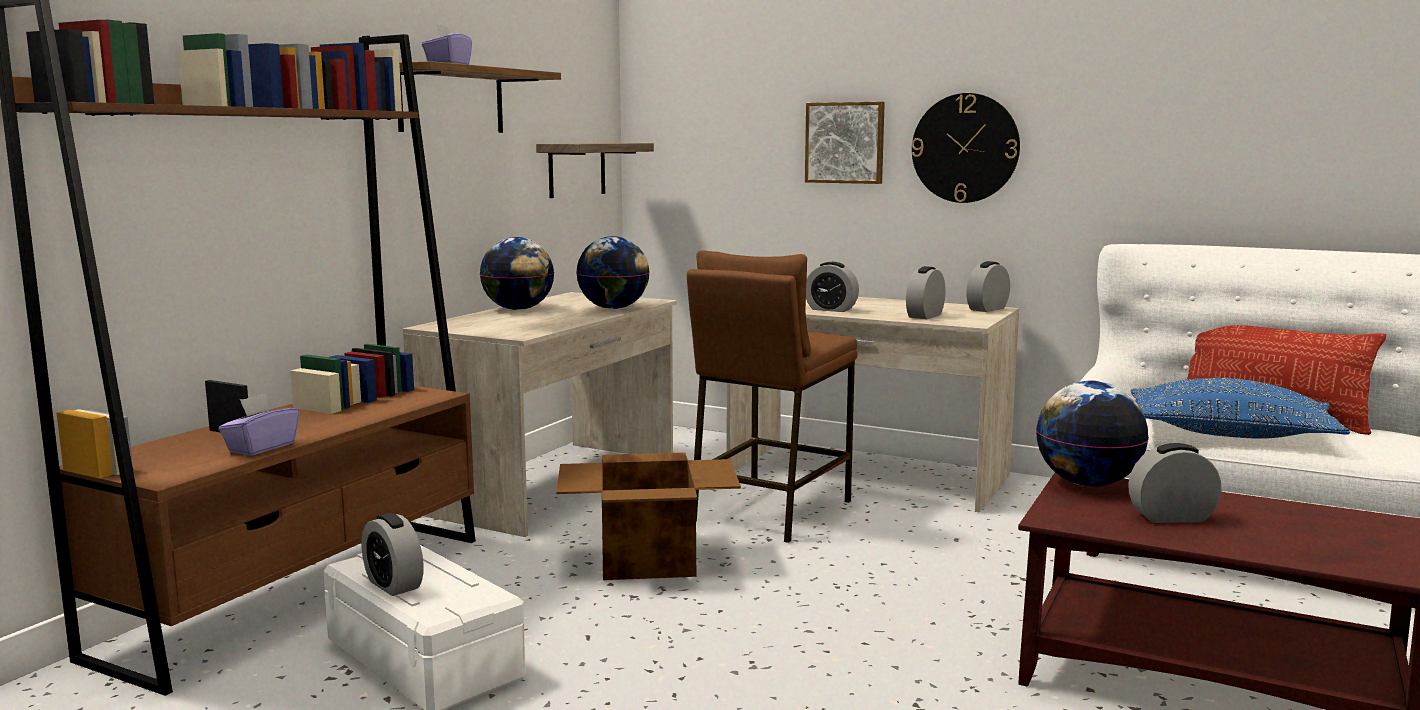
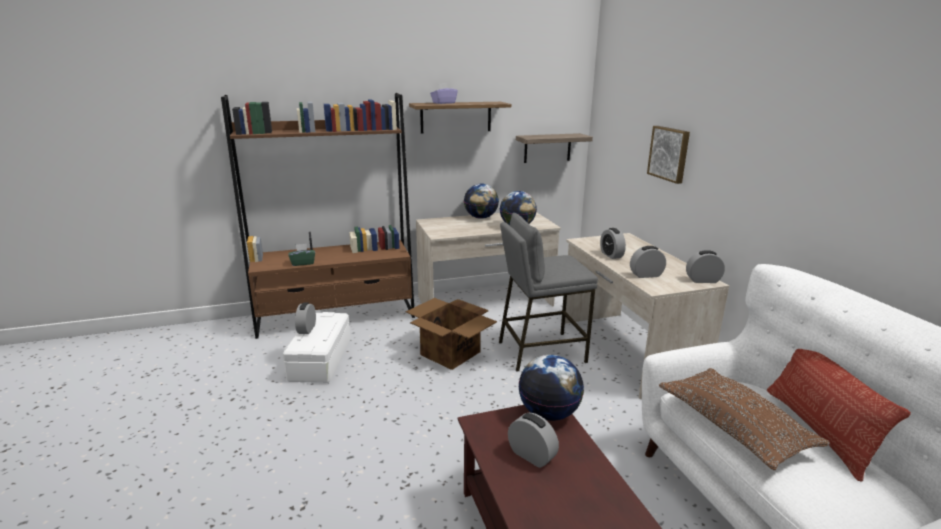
camera: 45 degrees right, 10 degrees up
purple tissue box [219,394,299,456] -> green tissue box [288,244,315,266]
brown stool [687,250,857,543] -> grey stool [499,213,598,372]
wall clock [911,93,1020,203] -> none
blue pillow [1131,378,1350,439] -> brown pillow [659,368,830,470]

